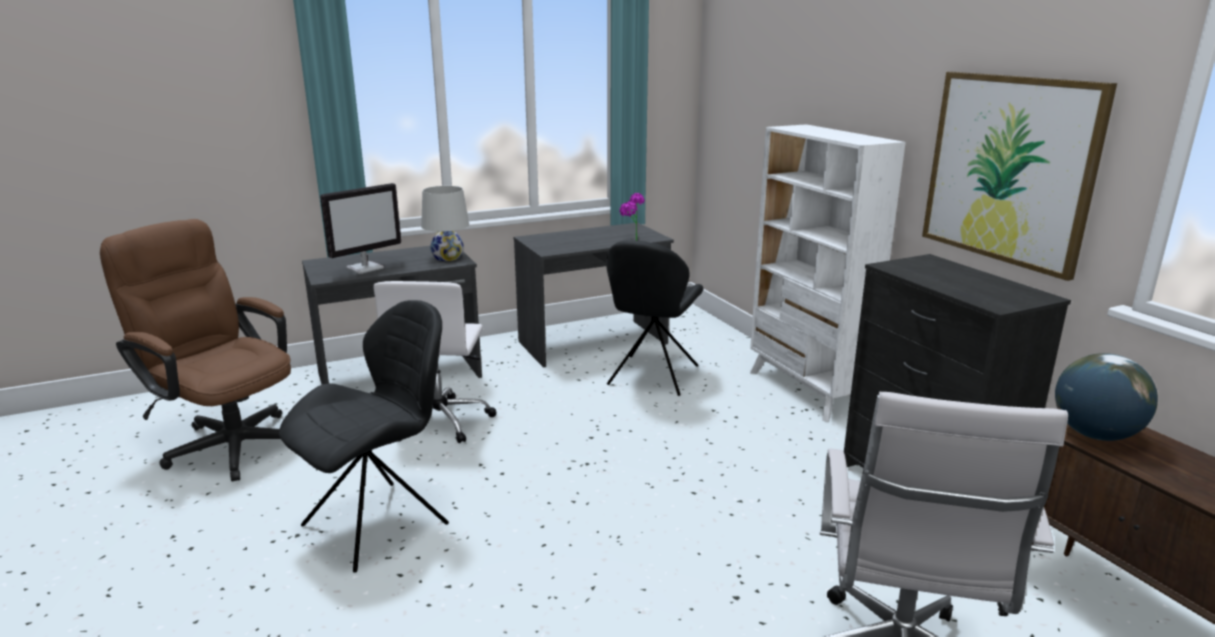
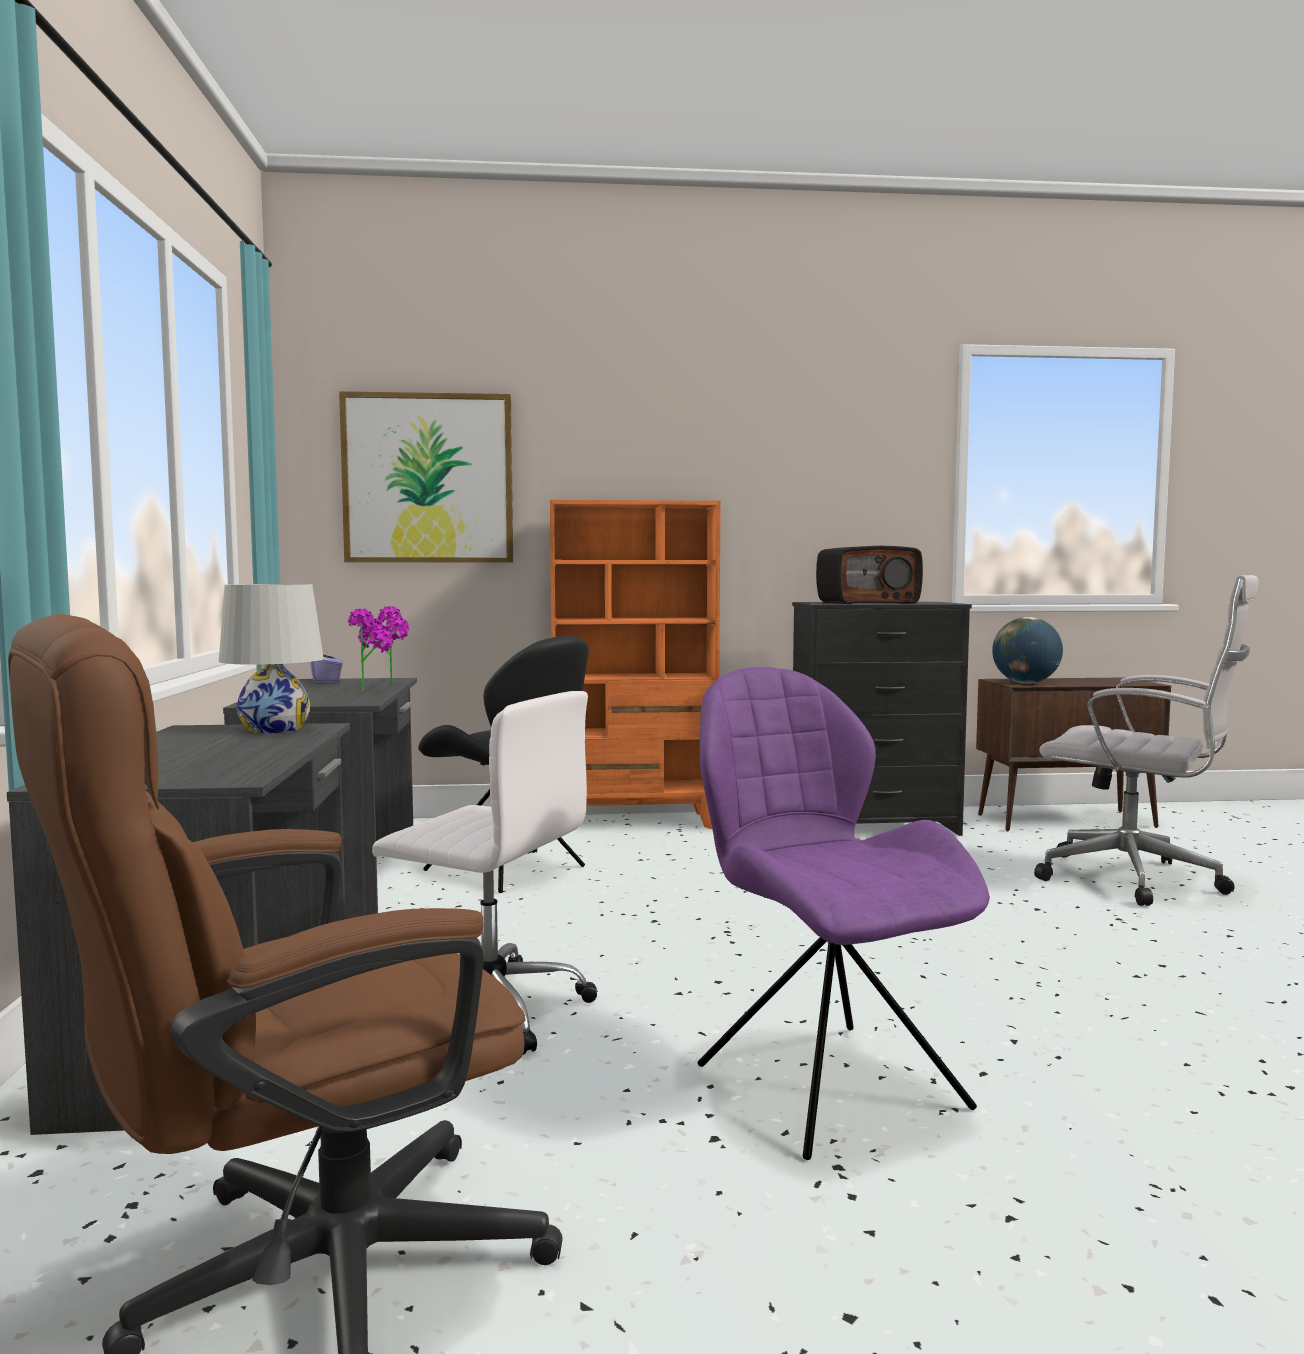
camera: 70 degrees left, 15 degrees down
black chair [279,300,449,572] -> purple chair [698,667,990,1160]
monitor [320,183,401,274] -> none
white bookcase [750,124,906,422] -> orange bookcase [550,500,721,829]
picture [922,72,1117,281] -> picture moved to [339,391,513,562]
none -> purple tissue box [310,644,343,683]
none -> potted plant [348,609,394,691]
none -> radio [816,546,923,604]

